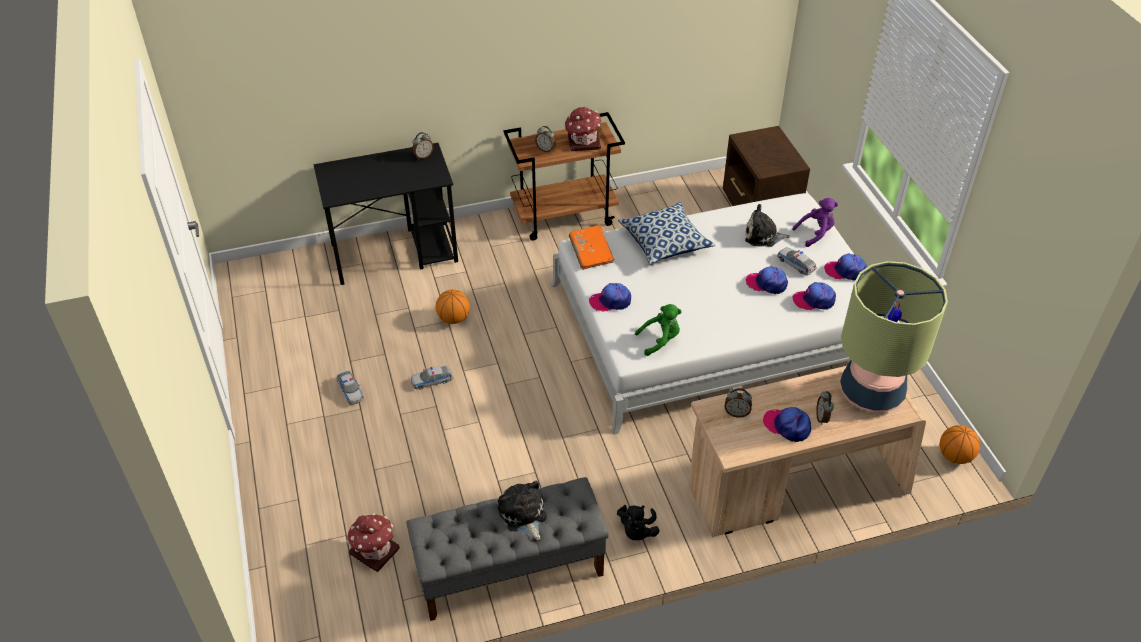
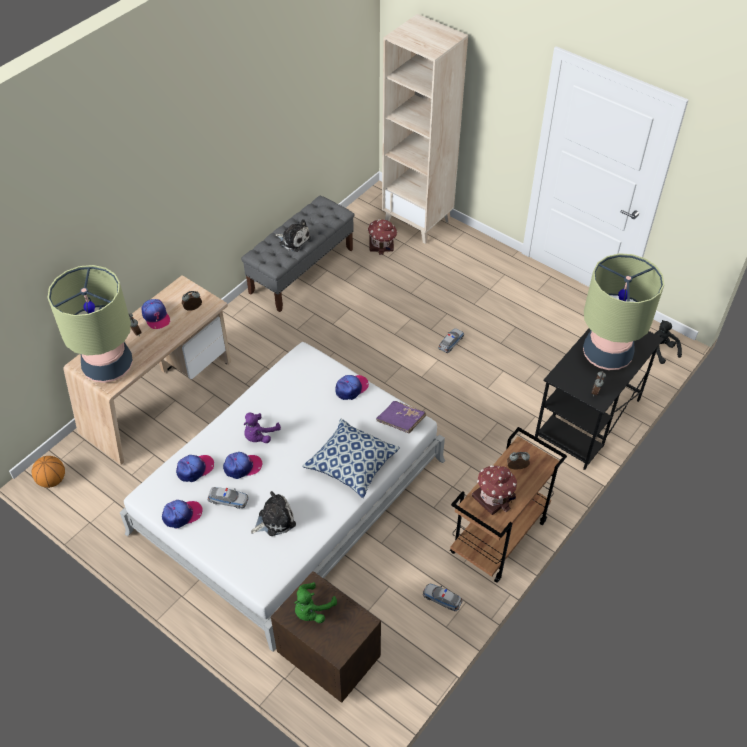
camera: 145 degrees right, 5 degrees up
toy car [337,370,364,405] -> toy car moved to [423,584,463,611]
basketball [436,290,470,324] -> none
orange book [569,225,614,270] -> purple book [376,401,426,434]
black plush toy [617,505,660,540] -> black plush toy moved to [655,320,682,364]
green plush toy [635,304,682,356] -> green plush toy moved to [294,582,337,623]
cap [763,407,811,442] -> cap turned 60 degrees clockwise [141,299,170,329]
purple plush toy [792,198,838,247] -> purple plush toy moved to [243,412,281,443]
none -> beige bookcase [382,14,468,244]
none -> table lamp [583,253,664,370]

